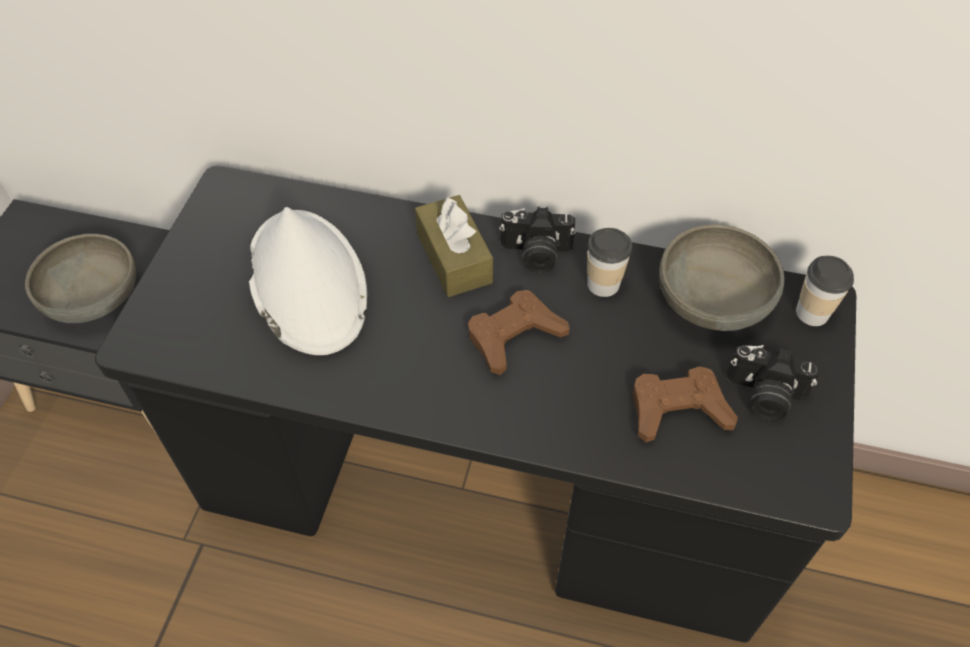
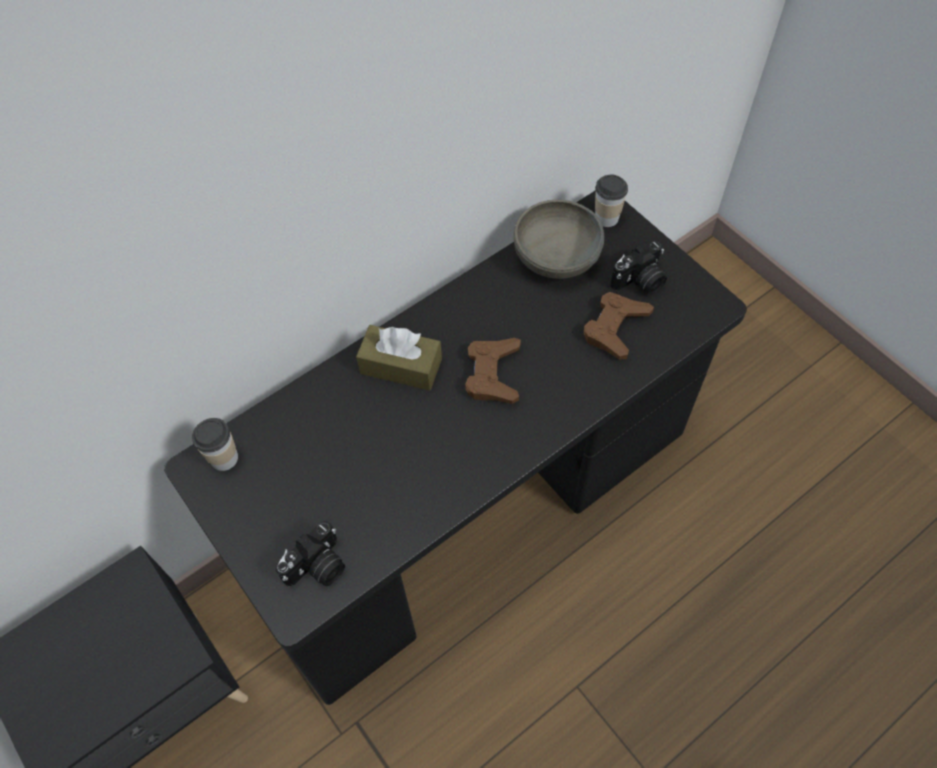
camera: 50 degrees left, 5 degrees up
grey bowl [25,234,136,323] -> none
white hat [249,207,367,355] -> none
camera [499,207,576,273] -> camera moved to [276,521,345,586]
cup [587,228,632,297] -> cup moved to [192,418,238,471]

